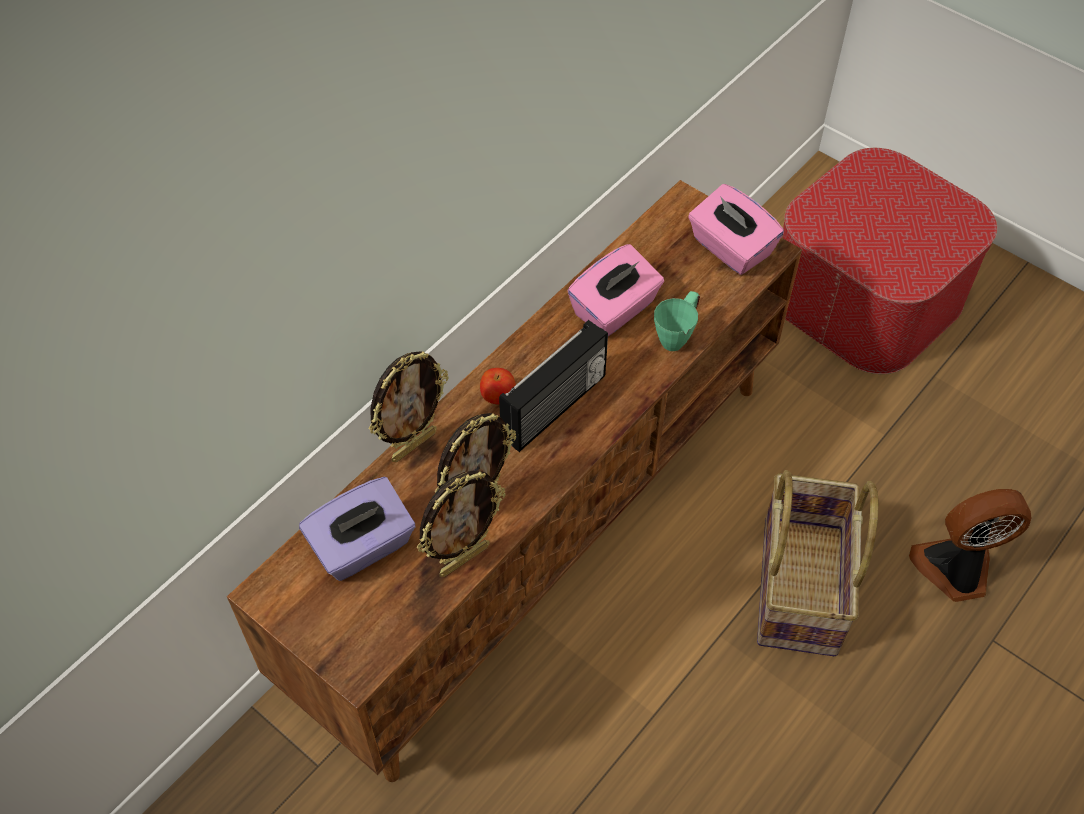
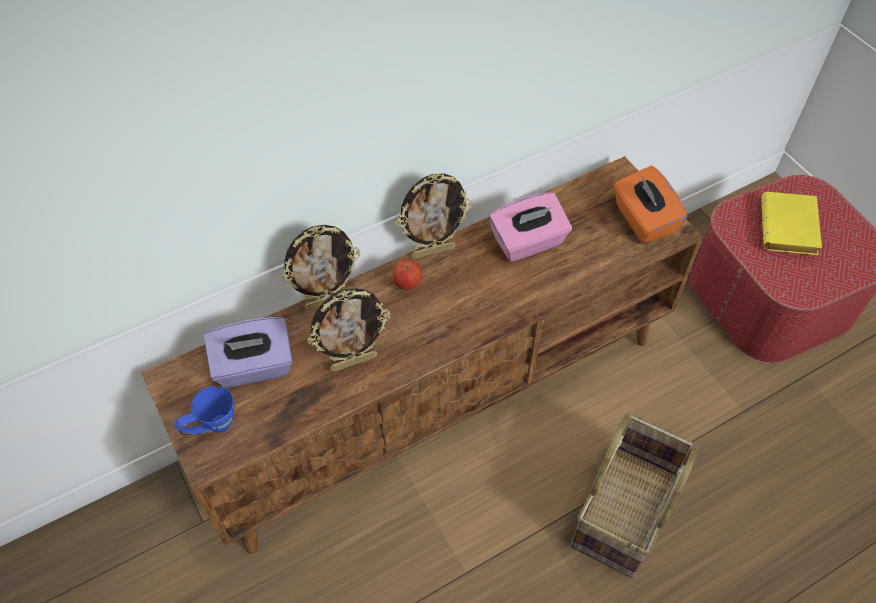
camera: 20 degrees right, 0 degrees up
picture frame [417,470,506,577] -> picture frame moved to [396,173,472,259]
radio [499,320,608,452] -> none
green mug [654,291,700,351] -> none
pink tissue box [688,184,784,275] -> orange tissue box [614,166,687,243]
fan [909,489,1031,602] -> none
none -> blue mug [174,386,234,435]
none -> yellow book [761,192,822,255]

